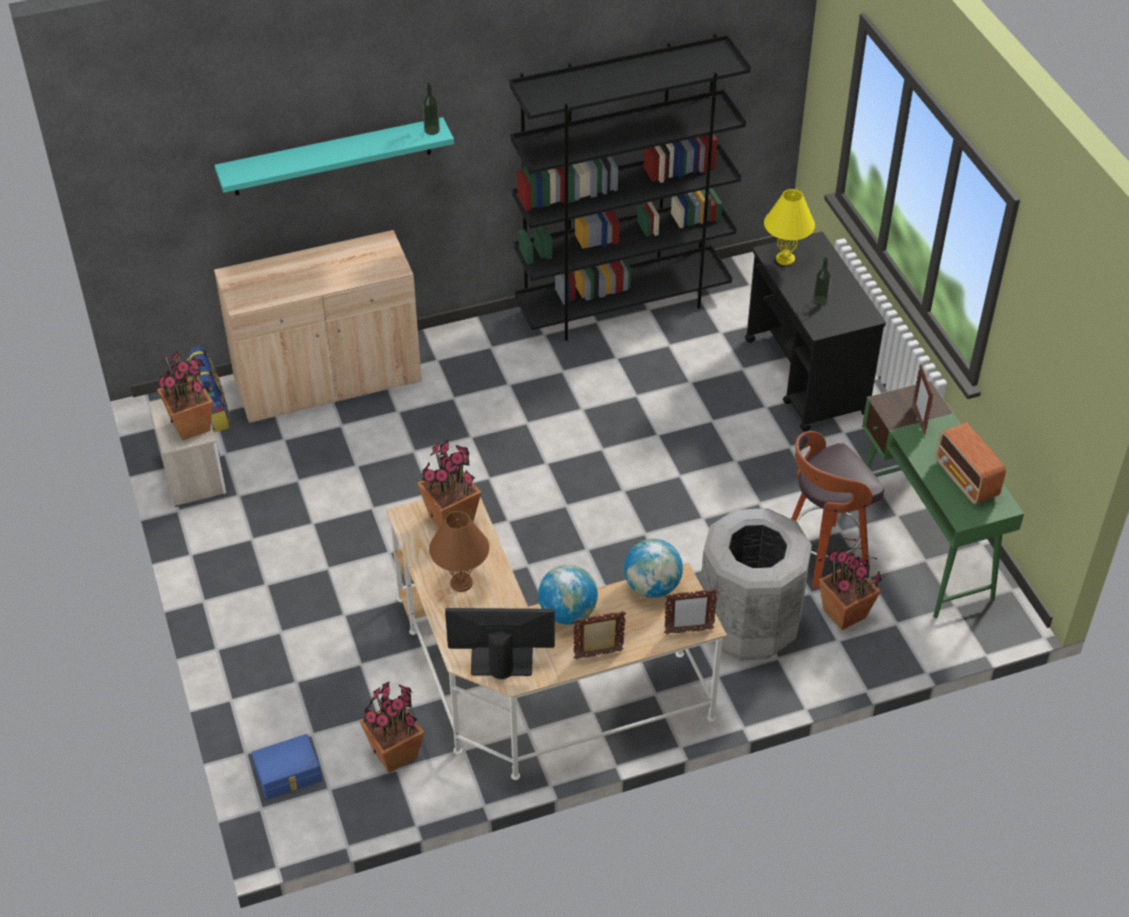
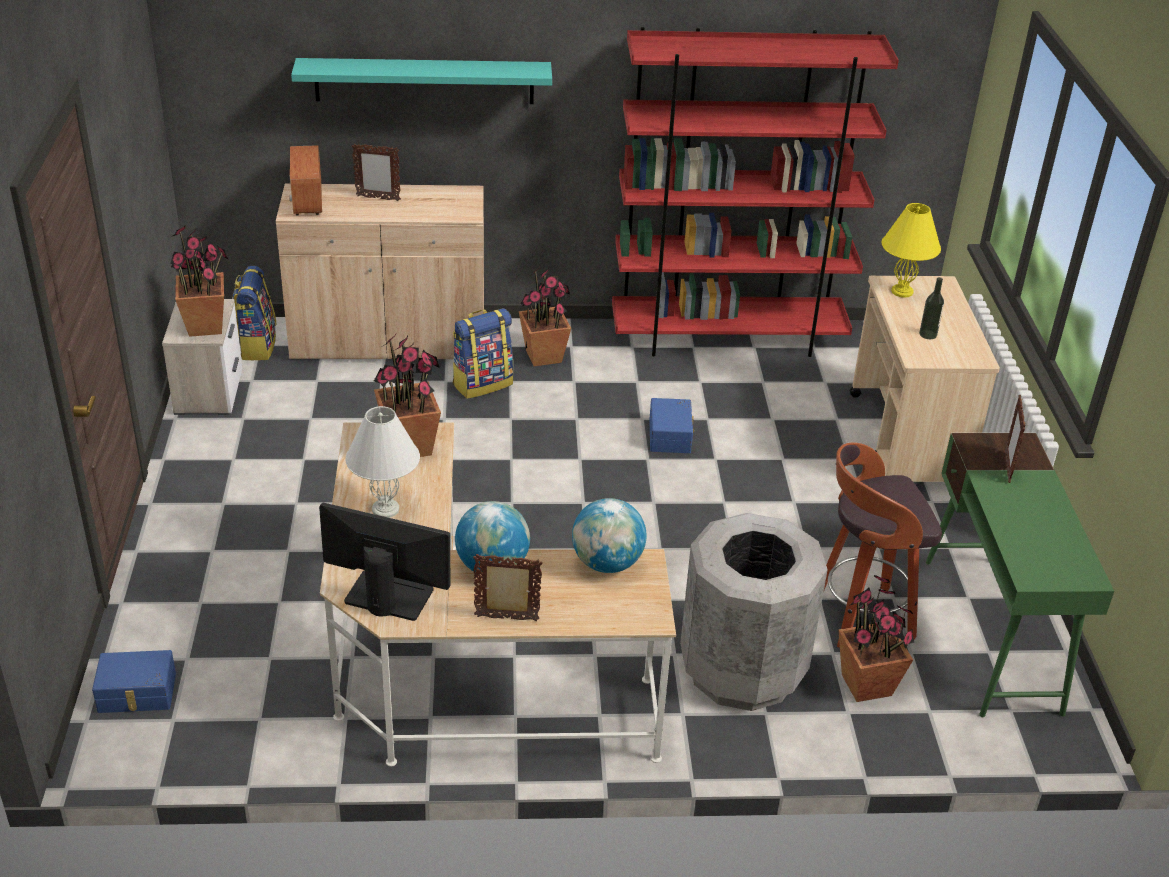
camera: 15 degrees right, 10 degrees down
potted plant [360,681,424,773] -> potted plant moved to [519,268,571,366]
bottle [422,82,440,135] -> none
brown table lamp [429,511,490,592] -> white table lamp [345,406,420,518]
black bookcase [509,34,751,341] -> red bookcase [612,27,899,357]
picture frame [664,589,718,634] -> picture frame moved to [352,143,401,201]
black cart [745,232,886,432] -> beige cart [850,276,1000,482]
radio [936,423,1006,504] -> radio moved to [289,145,322,215]
none -> backpack [453,308,514,399]
none -> blue storage box [649,398,694,453]

